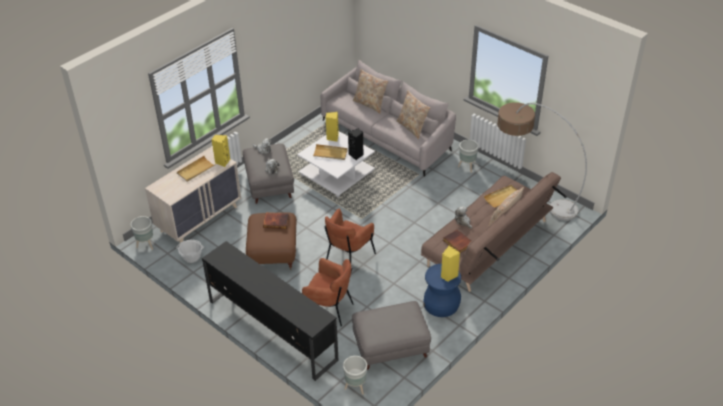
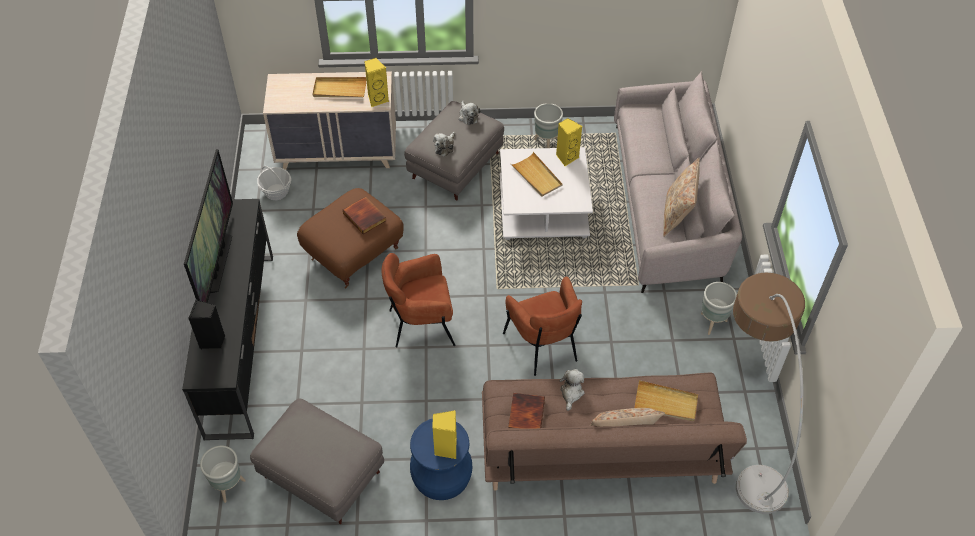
camera: 45 degrees right, 10 degrees up
grey planter [130,216,153,250] -> grey planter moved to [534,103,563,148]
brown armchair [302,258,353,326] -> brown armchair moved to [503,277,582,376]
black speaker [348,129,364,160] -> black speaker moved to [188,300,225,349]
beige pillow [353,69,388,114] -> none
none -> television [184,149,233,303]

